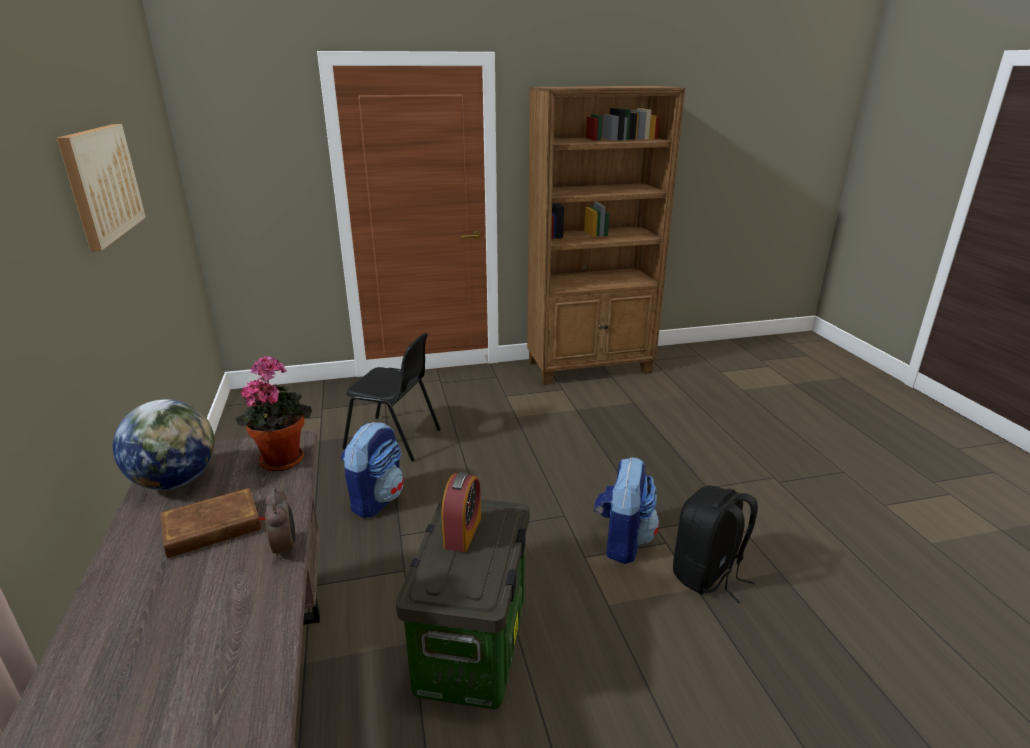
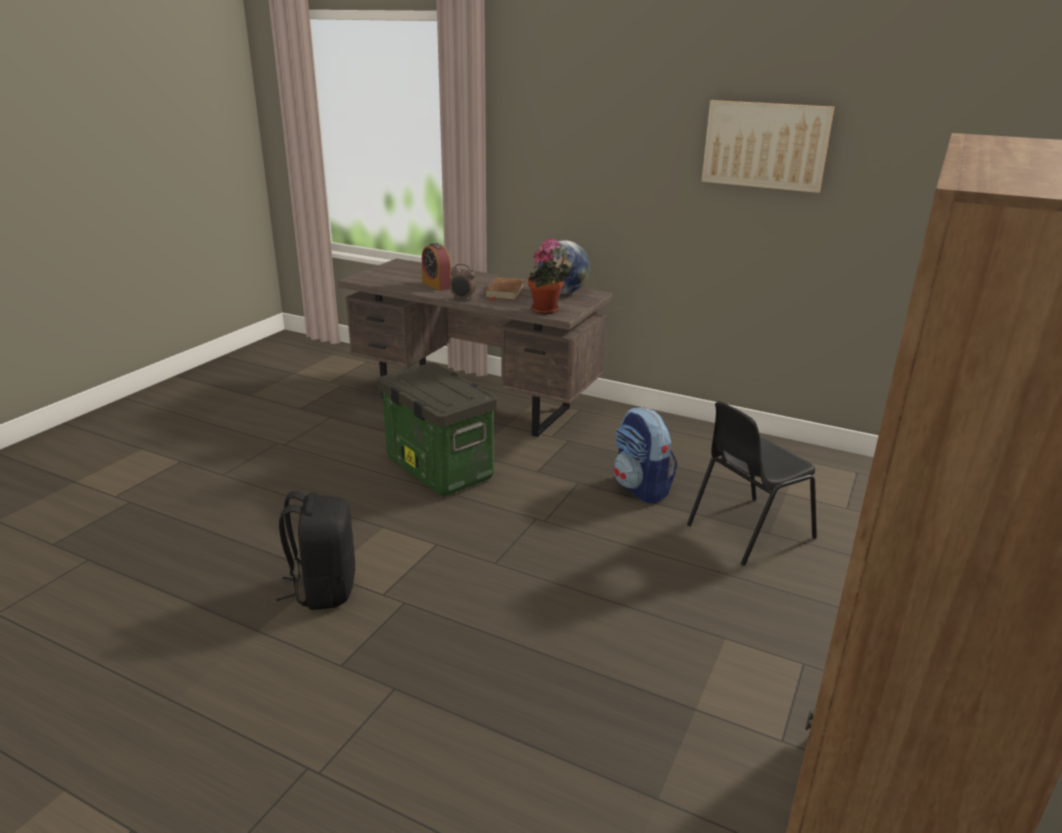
camera: 130 degrees right, 0 degrees up
alarm clock [442,472,481,552] -> alarm clock moved to [422,243,451,291]
backpack [594,457,659,564] -> none

